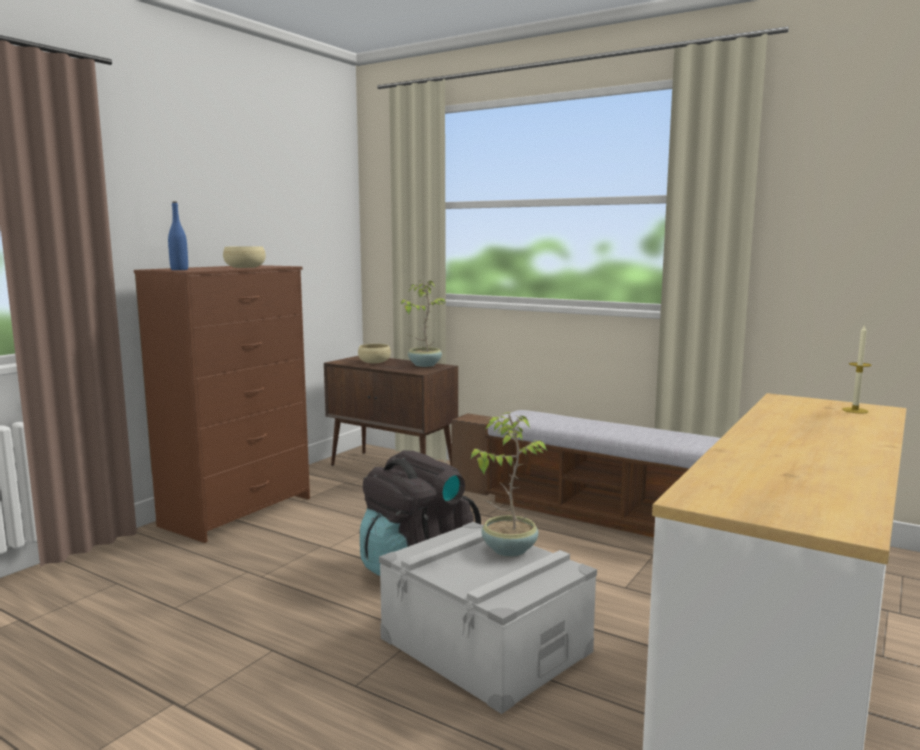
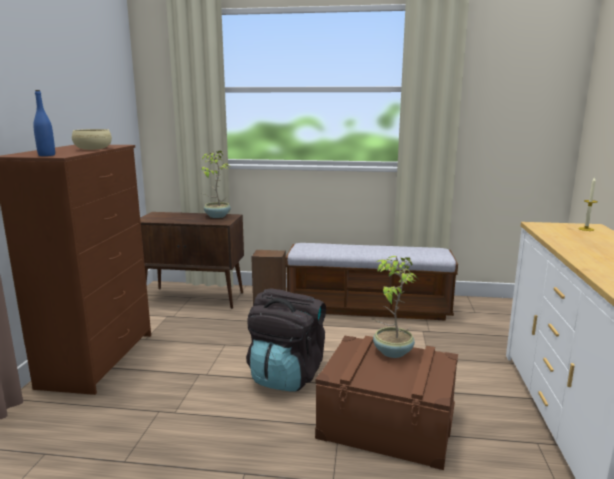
camera: 25 degrees left, 5 degrees up
beige bowl [358,344,391,363] -> none
grey storage box [379,522,597,714] -> brown storage box [315,336,458,470]

